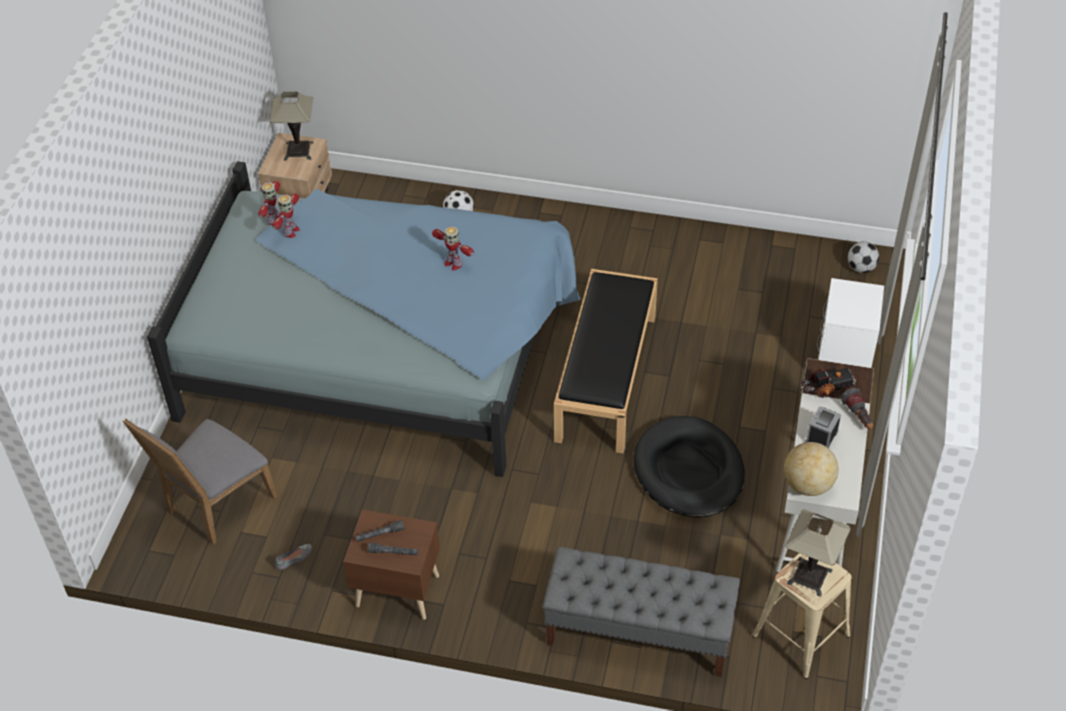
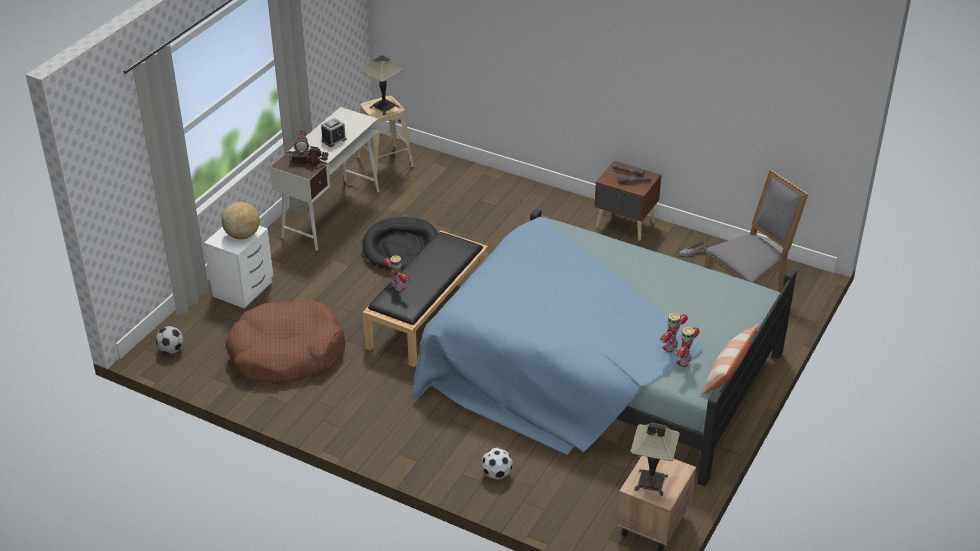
camera: 165 degrees left, 10 degrees down
toy robot [432,226,474,270] -> toy robot moved to [383,255,409,292]
grey bench [542,547,740,677] -> none
globe [784,442,839,496] -> globe moved to [222,202,260,240]
none -> brown dog bed [226,300,345,384]
none -> pillow [702,324,759,395]

